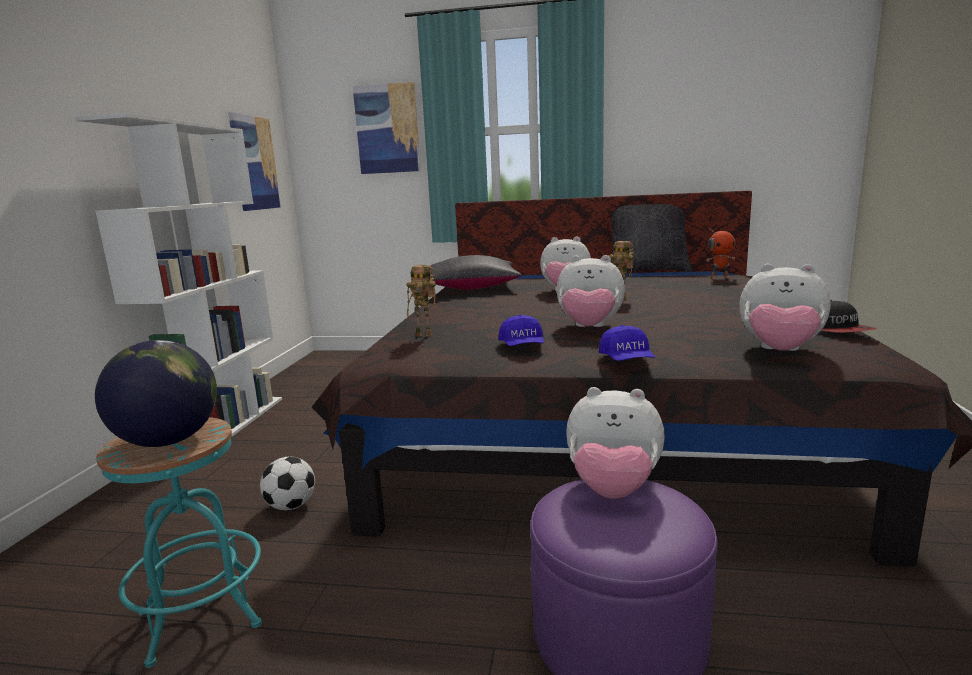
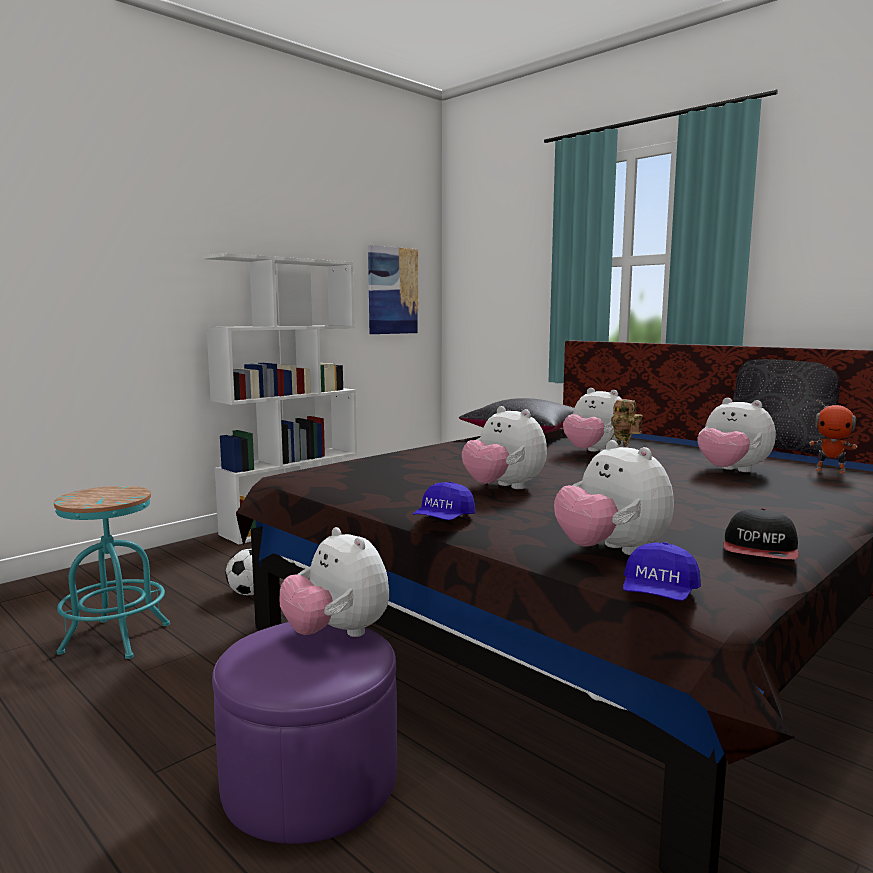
camera: 35 degrees right, 5 degrees down
globe [95,340,217,447] -> none
picture [353,82,421,174] -> none
toy robot [406,265,436,337] -> none
blue cap [498,315,544,346] -> blue cap moved to [623,542,701,601]
none -> plush toy [697,398,776,472]

